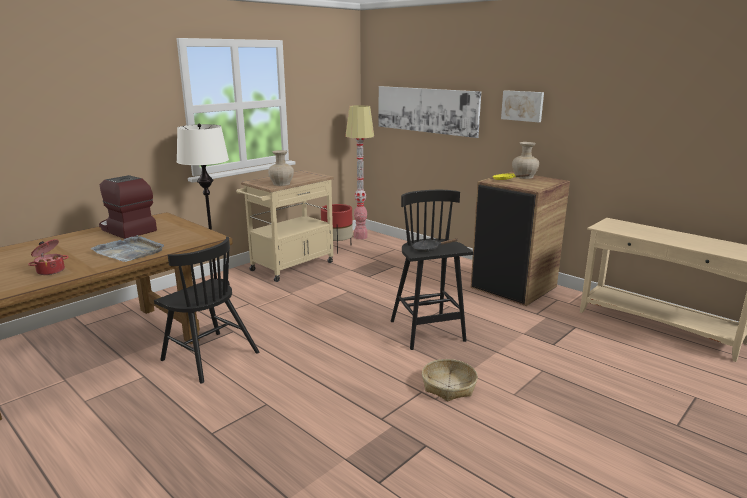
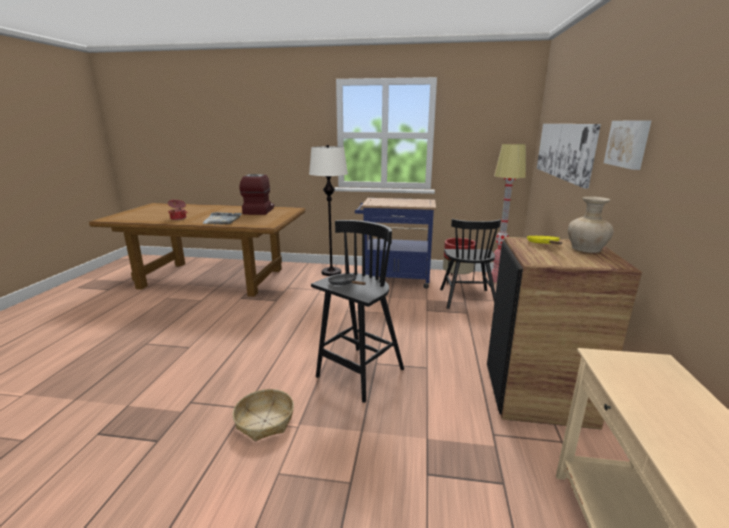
camera: 55 degrees right, 0 degrees up
black chair [154,236,260,384] -> black chair moved to [440,219,501,309]
beige cart [236,170,334,282] -> blue cart [355,198,436,289]
beige vase [268,150,294,186] -> none

